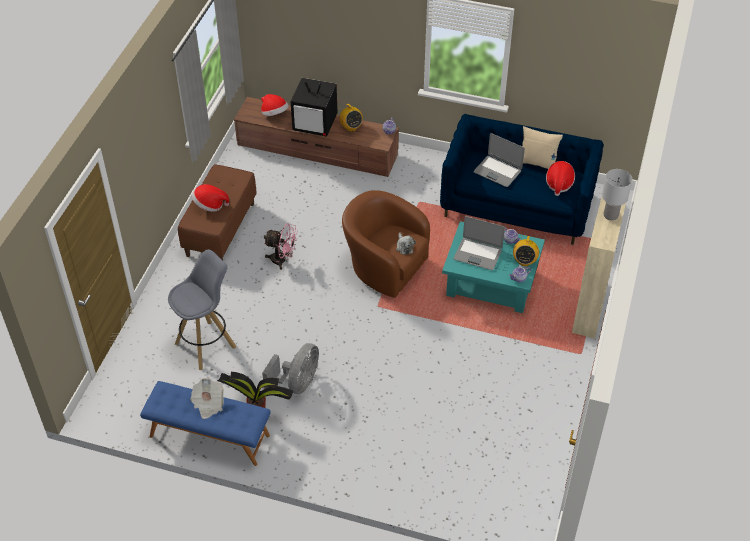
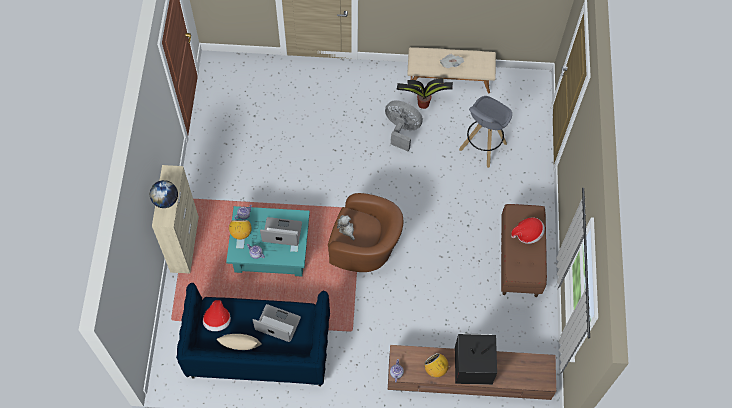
camera: 165 degrees right, 15 degrees up
blue bench [140,381,271,466] -> beige bench [407,47,496,94]
hat [261,94,289,116] -> none
grey fan [262,343,319,394] -> grey fan turned 105 degrees clockwise [385,100,423,152]
pink fan [264,224,298,270] -> none
grey table lamp [602,169,632,220] -> globe [150,180,178,208]

